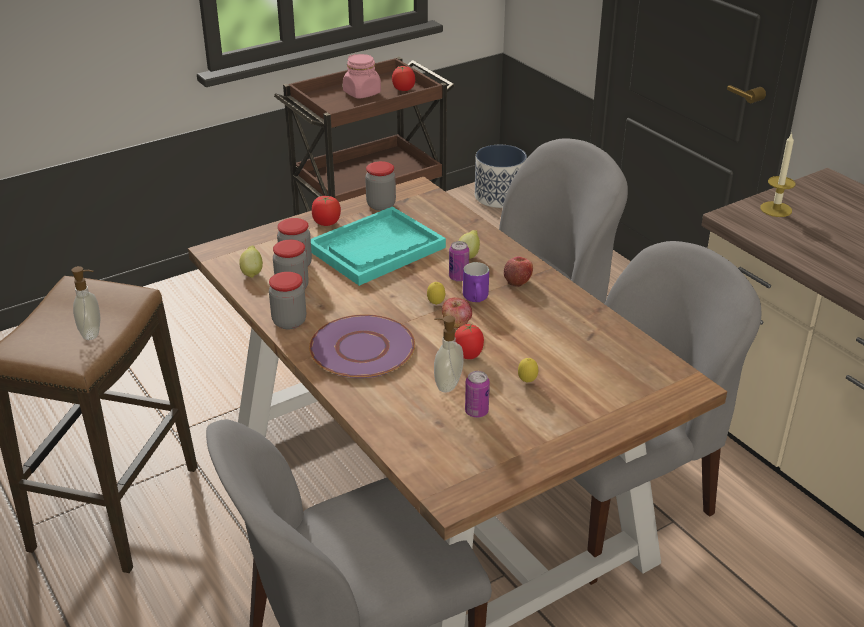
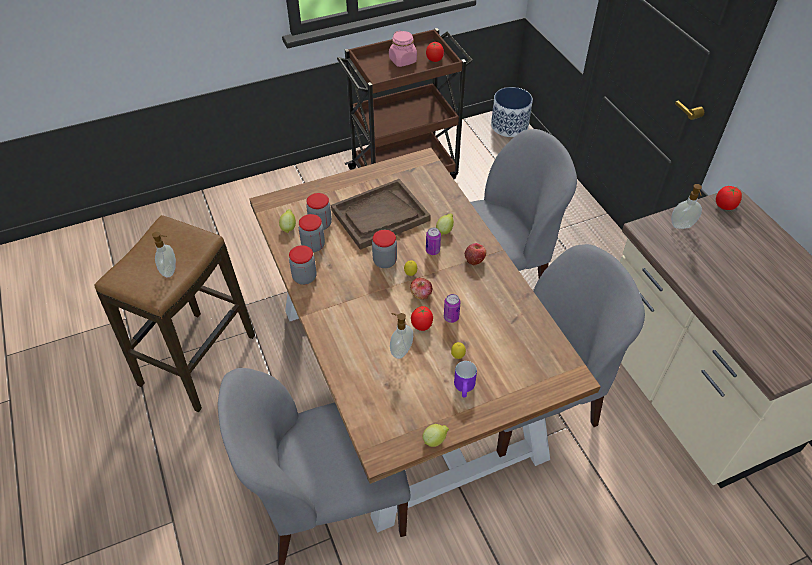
camera: 10 degrees right, 15 degrees up
purple plate [309,314,415,378] -> none
turquoise tray [311,206,446,286] -> brown tray [331,179,431,250]
tomato [312,196,341,226] -> tomato moved to [716,186,742,210]
jar [365,161,396,211] -> jar moved to [372,230,397,268]
purple mug [463,262,489,302] -> purple mug moved to [454,361,477,397]
can [465,371,490,418] -> can moved to [444,294,460,323]
candle [760,133,795,217] -> soap dispenser [671,184,702,229]
none -> lemon [423,424,449,447]

